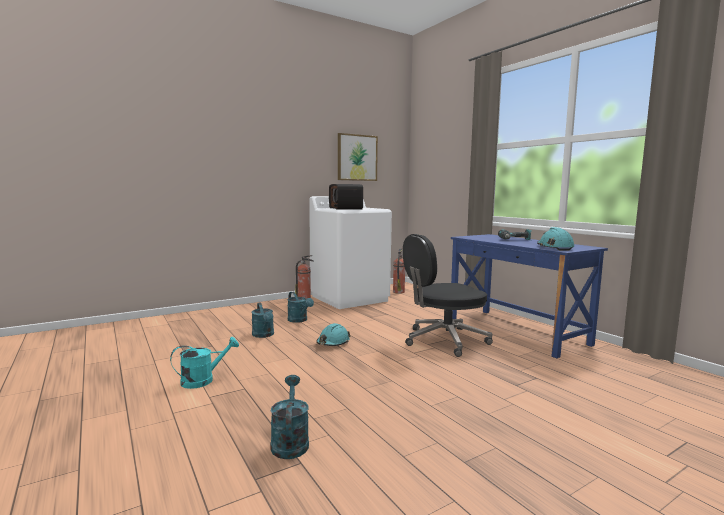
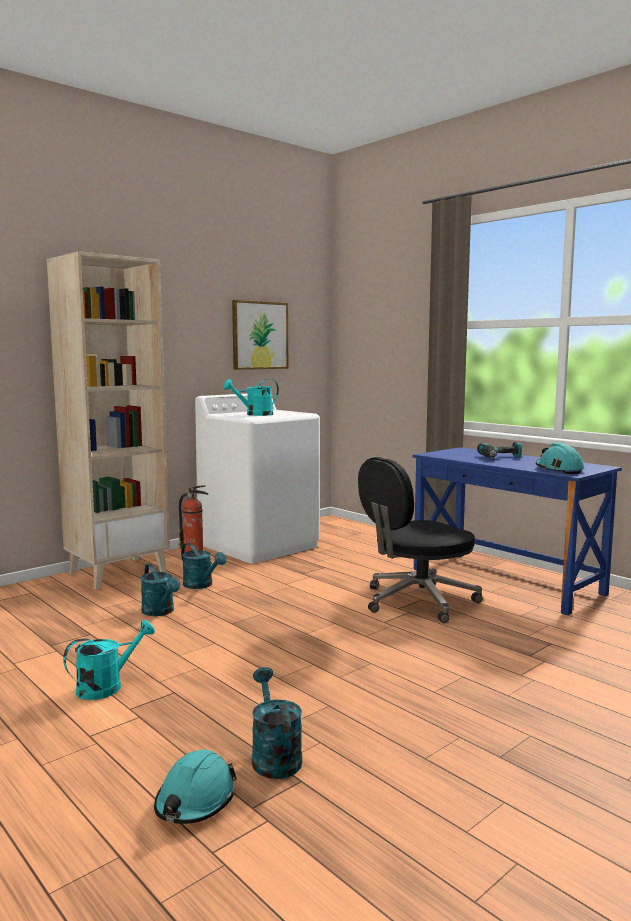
camera: 10 degrees left, 0 degrees up
turquoise hard hat [316,323,351,346] -> turquoise hard hat moved to [154,749,237,824]
radio [329,184,363,210] -> turquoise watering can [223,379,279,416]
fire extinguisher [393,249,405,294] -> none
none -> beige bookcase [46,251,170,589]

